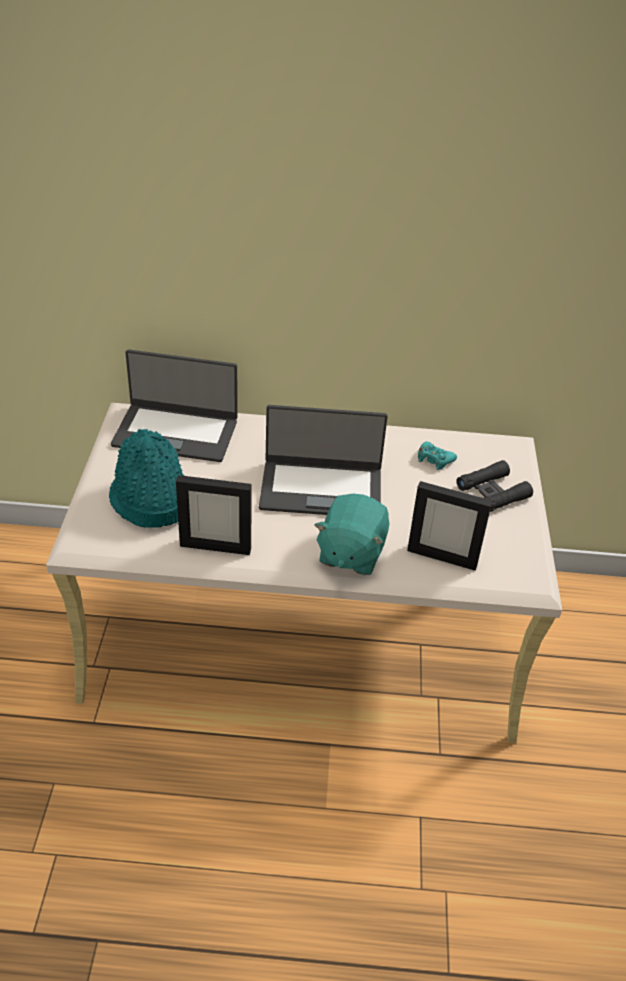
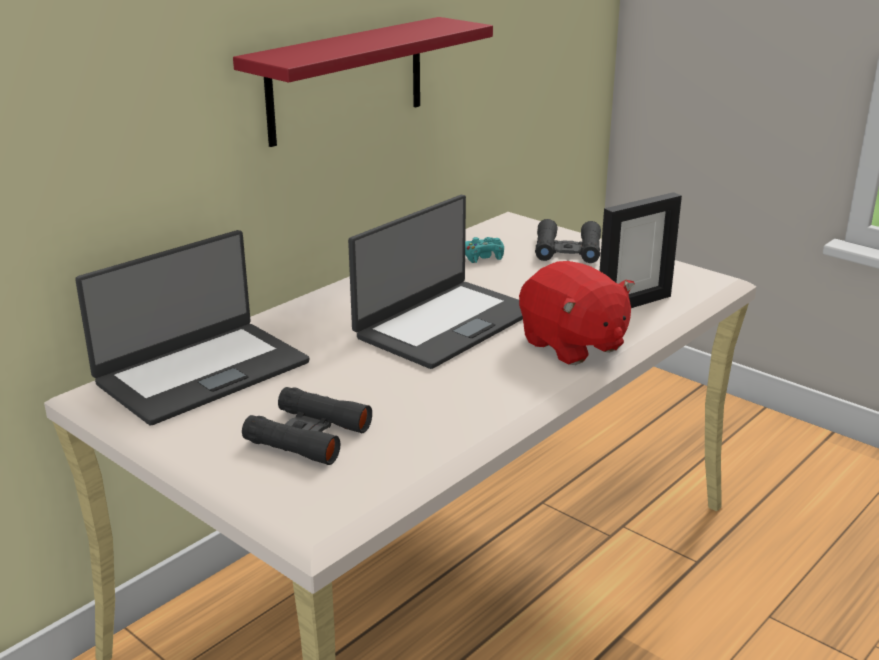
camera: 50 degrees left, 15 degrees down
turquoise hat [109,429,184,528] -> black binoculars [242,387,372,465]
picture frame [176,475,252,555] -> none
turquoise plush toy [314,494,390,575] -> red plush toy [519,261,635,365]
none -> red shelf [233,17,493,147]

